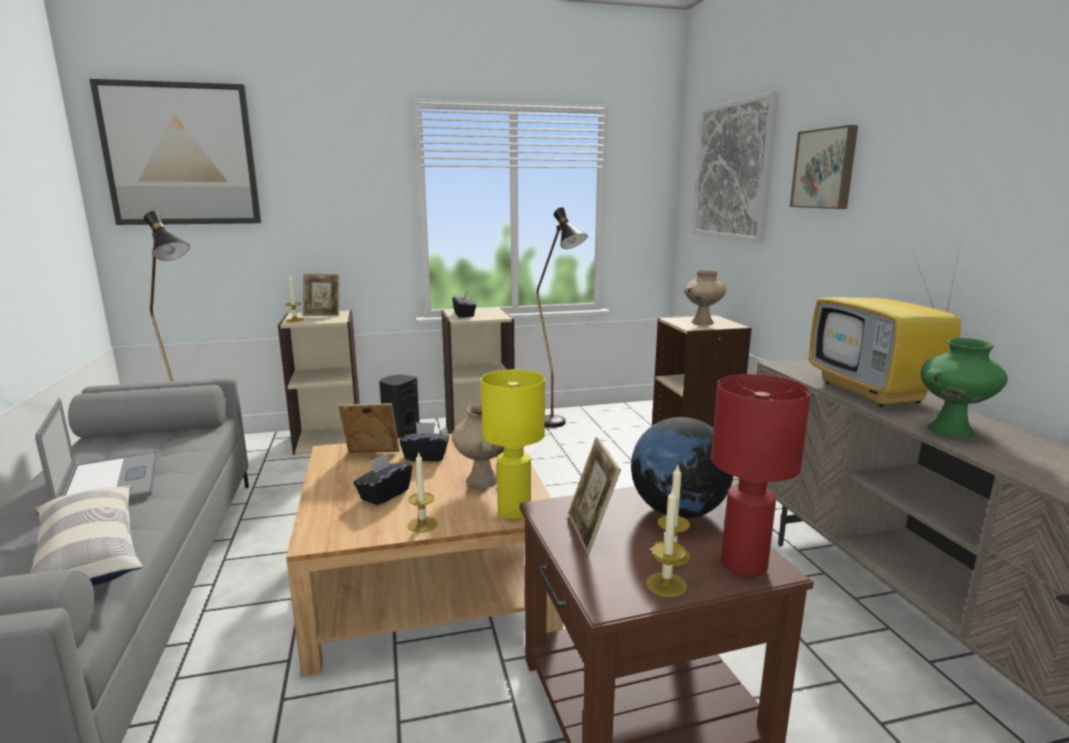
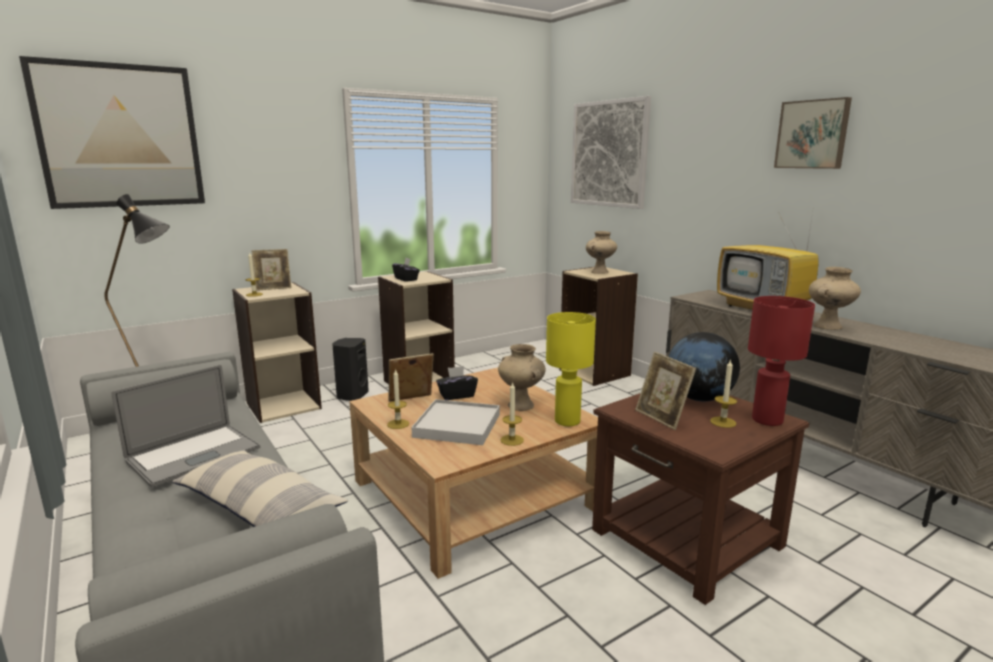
camera: 20 degrees left, 0 degrees up
laptop [35,398,157,501] -> laptop turned 90 degrees clockwise [112,365,260,487]
black tissue box [354,453,412,505] -> white tray [411,399,500,445]
black floor lamp [537,207,588,427] -> none
candle [646,489,687,597] -> candle moved to [387,369,409,429]
picture [790,125,858,209] -> picture moved to [774,97,852,169]
green vase [920,338,1008,438] -> beige vase [809,267,861,330]

